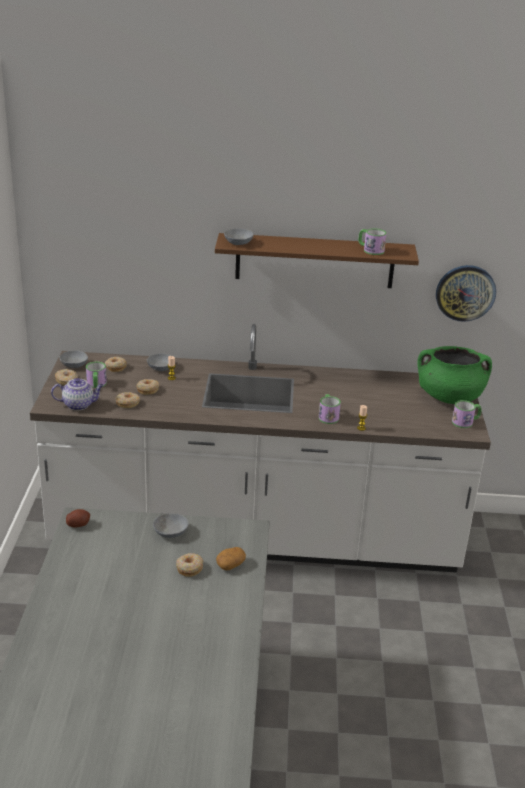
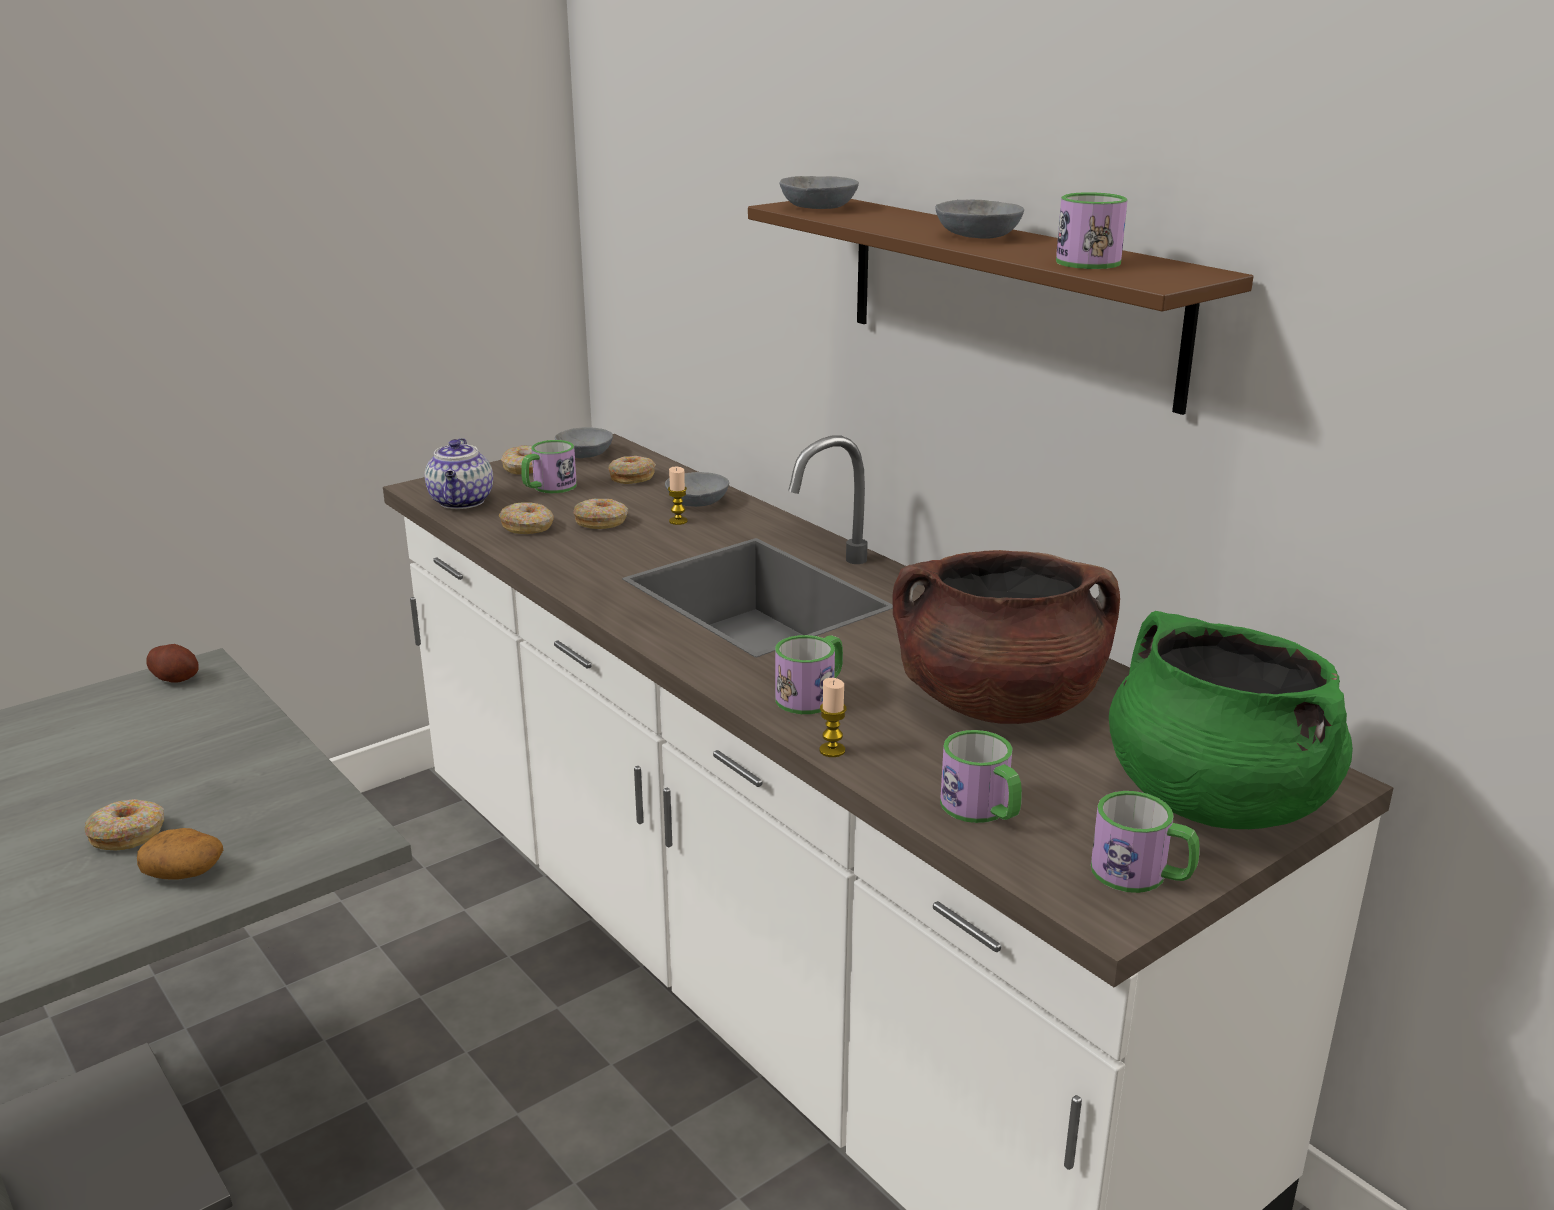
camera: 50 degrees right, 5 degrees down
teapot [51,378,104,411] -> teapot turned 45 degrees clockwise [425,438,493,509]
grey bowl [153,513,189,538] -> grey bowl moved to [935,199,1024,239]
wall clock [436,265,496,322] -> none
none -> brown cooking pot [892,550,1120,724]
none -> mug [940,730,1022,823]

